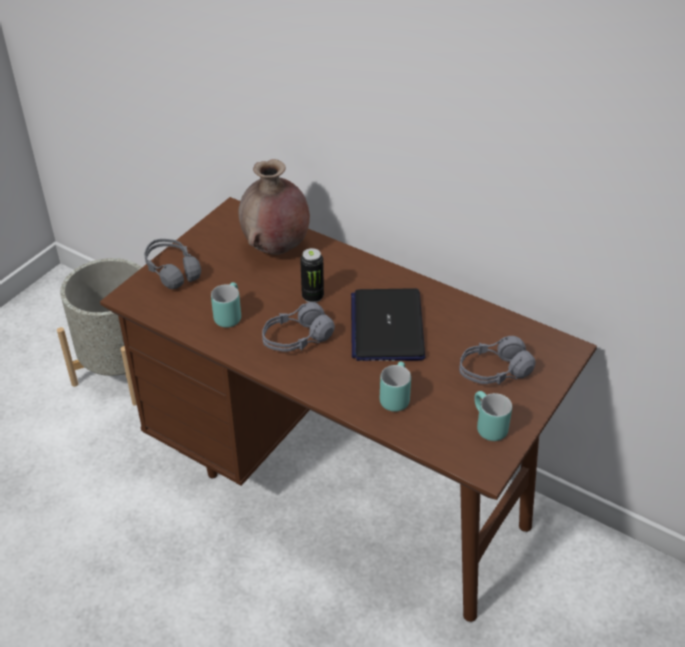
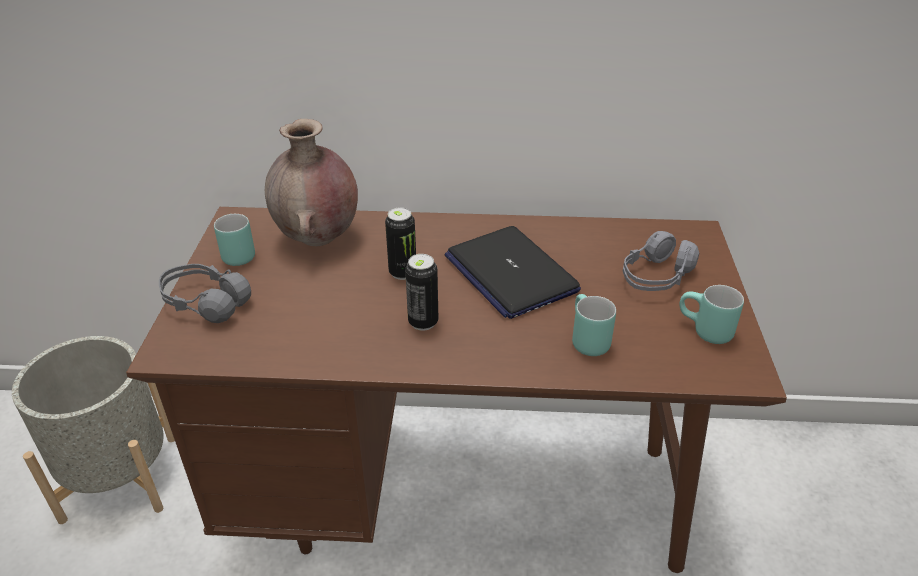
camera: 30 degrees left, 5 degrees down
turquoise mug [211,282,241,328] -> turquoise mug moved to [214,214,255,266]
grey headphones [262,302,335,352] -> can [405,254,438,331]

